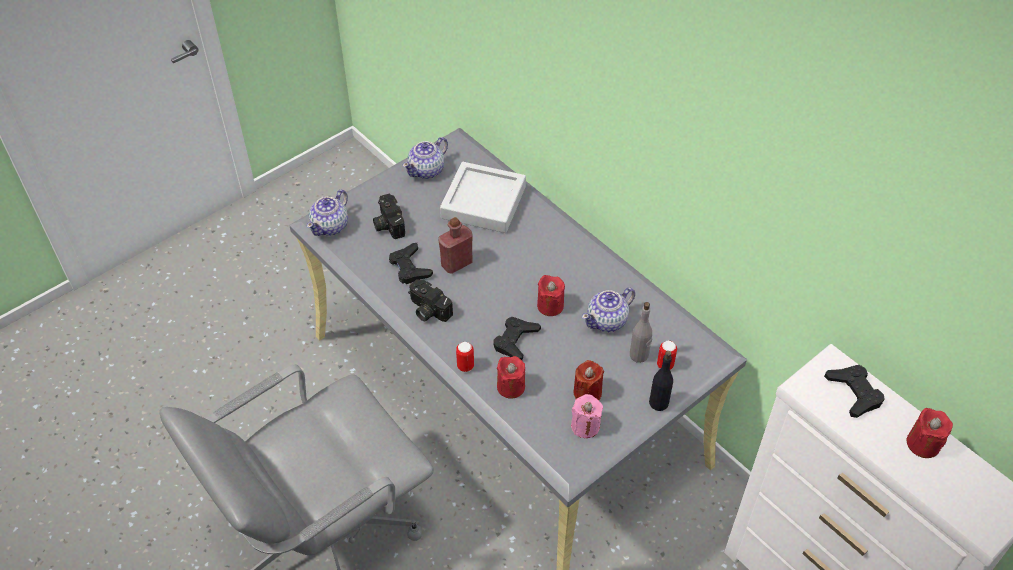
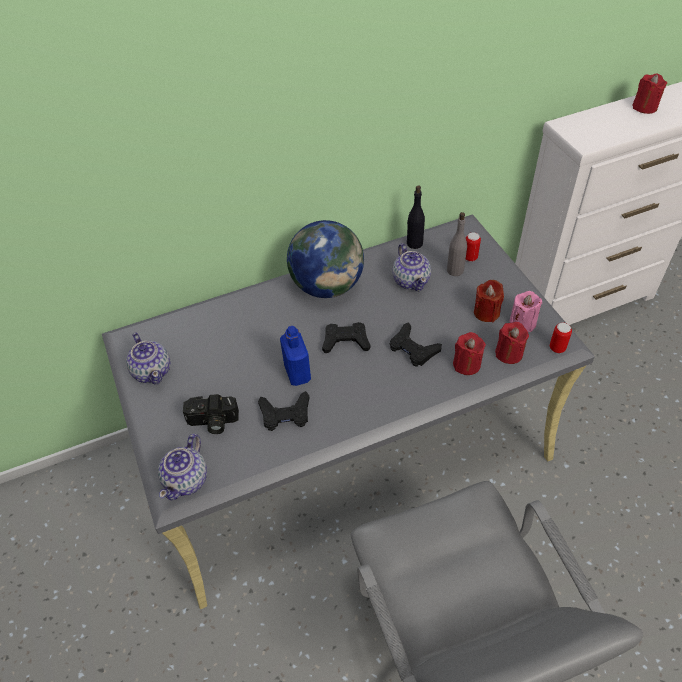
camera: 70 degrees left, 0 degrees up
teapot [307,189,348,236] -> teapot turned 60 degrees clockwise [158,434,207,500]
camera [408,279,453,322] -> none
red bottle [438,217,473,274] -> blue bottle [280,326,311,386]
grey tray [440,162,526,233] -> none
can [456,342,474,372] -> can moved to [550,323,572,353]
red candle [537,275,565,316] -> red candle moved to [495,322,529,364]
black bottle [649,351,673,411] -> black bottle moved to [407,186,425,249]
black game controller [824,365,884,418] -> black game controller moved to [322,322,371,353]
none -> globe [287,220,364,298]

